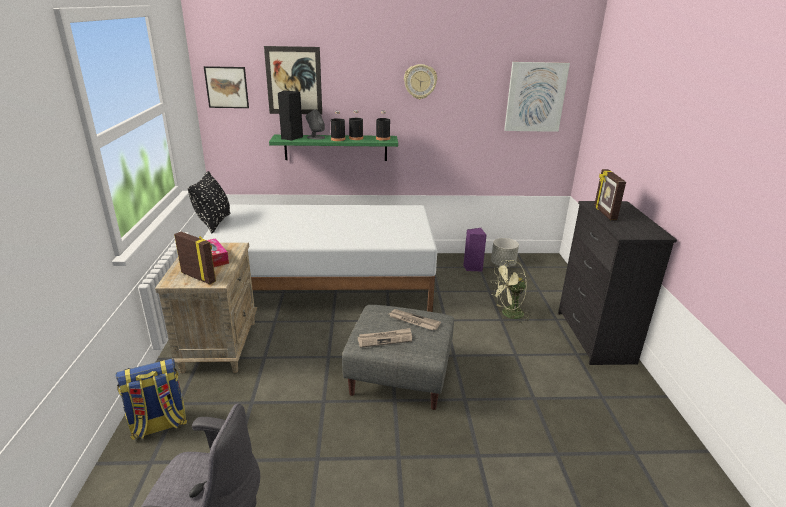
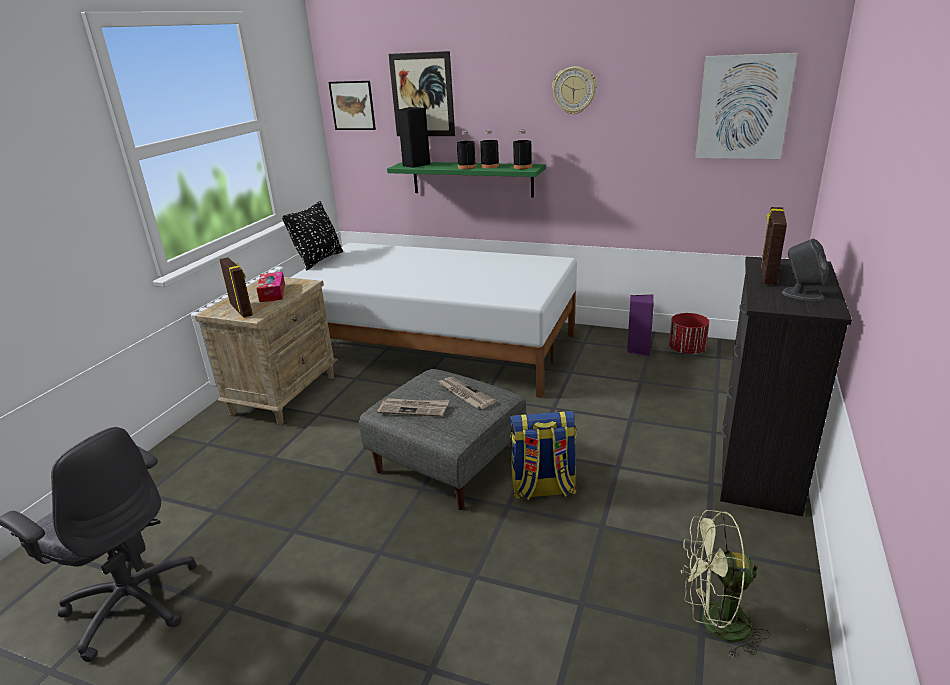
camera: 25 degrees right, 0 degrees up
backpack [115,359,187,440] -> backpack moved to [510,411,577,500]
grey speaker [306,110,325,140] -> grey speaker moved to [782,239,829,301]
grey planter [491,238,519,267] -> red planter [669,313,709,354]
green fan [491,260,532,323] -> green fan moved to [681,510,770,658]

